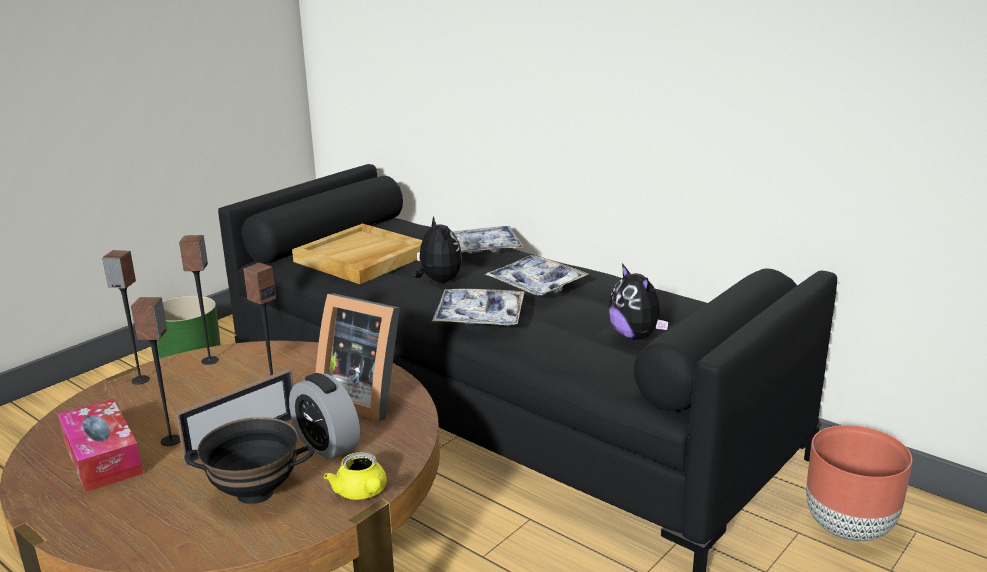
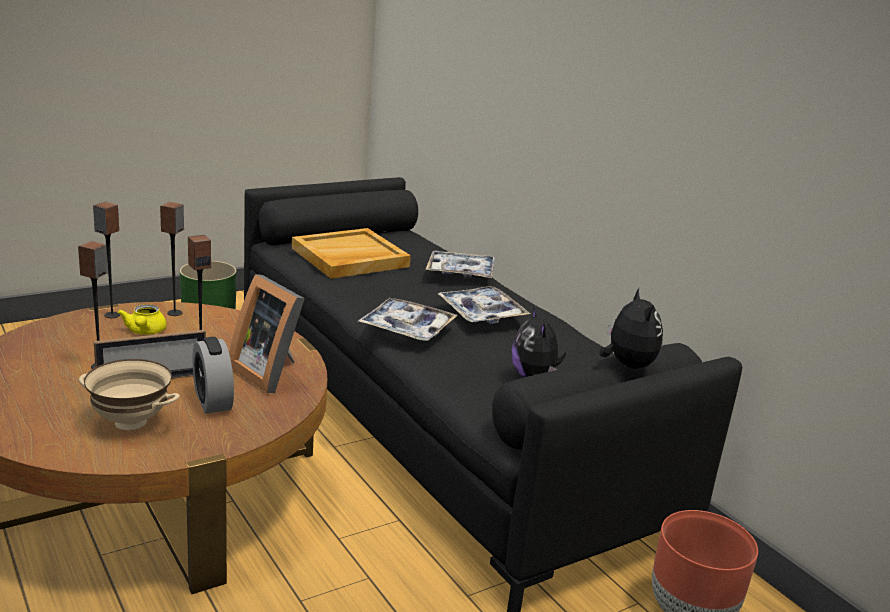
camera: 15 degrees right, 0 degrees up
tissue box [58,399,143,492] -> none
black bowl [184,417,314,504] -> beige bowl [79,359,180,431]
yellow teapot [324,452,387,500] -> yellow teapot moved to [118,304,166,335]
plush toy [413,216,462,282] -> plush toy moved to [600,288,663,369]

